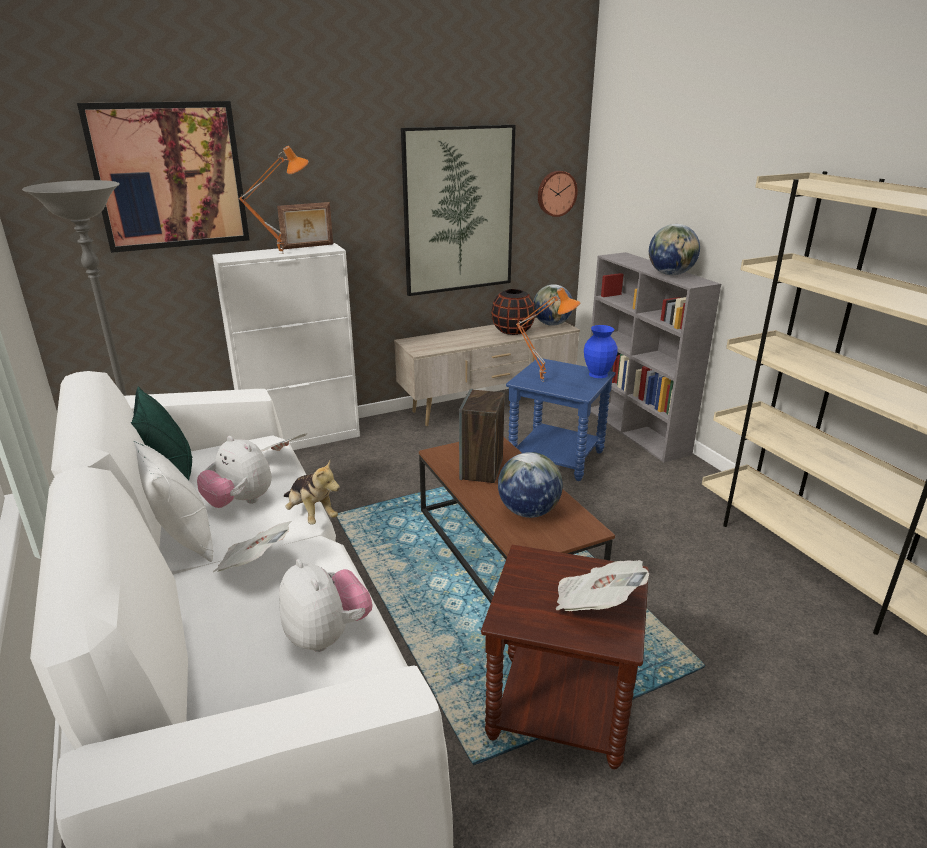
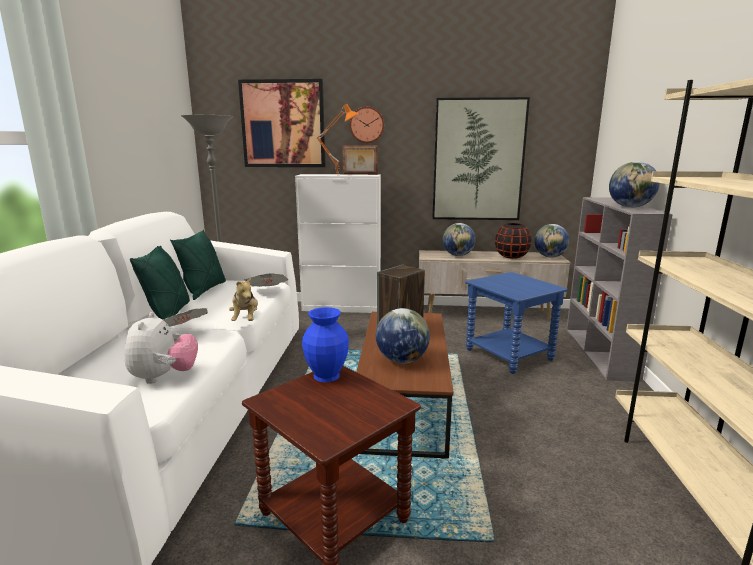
camera: 30 degrees right, 10 degrees down
white pillow [134,439,214,562] -> green pillow [130,246,190,320]
plush toy [197,436,272,508] -> none
orange table lamp [516,288,580,382] -> none
wall clock [538,171,578,217] -> wall clock moved to [350,107,384,143]
newspaper [556,560,649,611] -> none
blue vase [584,325,617,378] -> blue vase moved to [302,307,349,382]
none -> globe [443,223,476,256]

